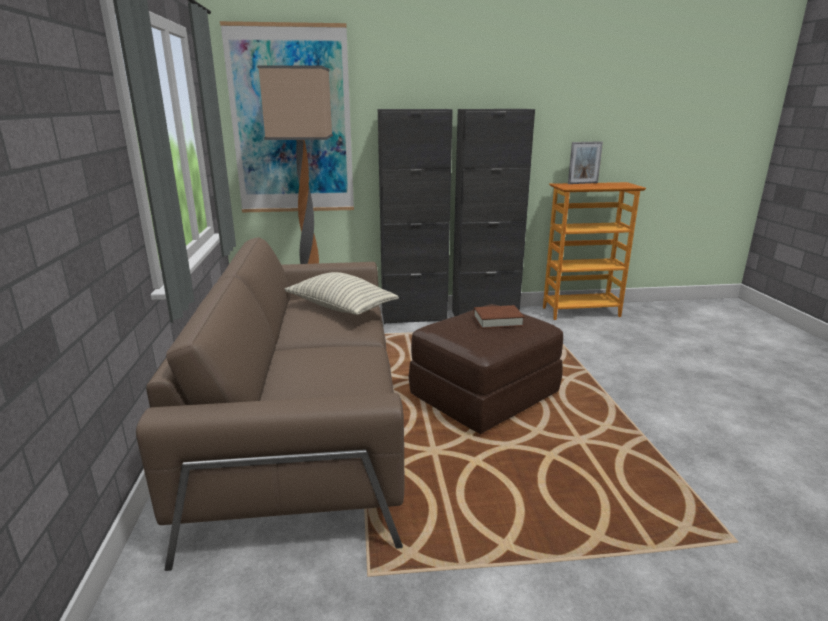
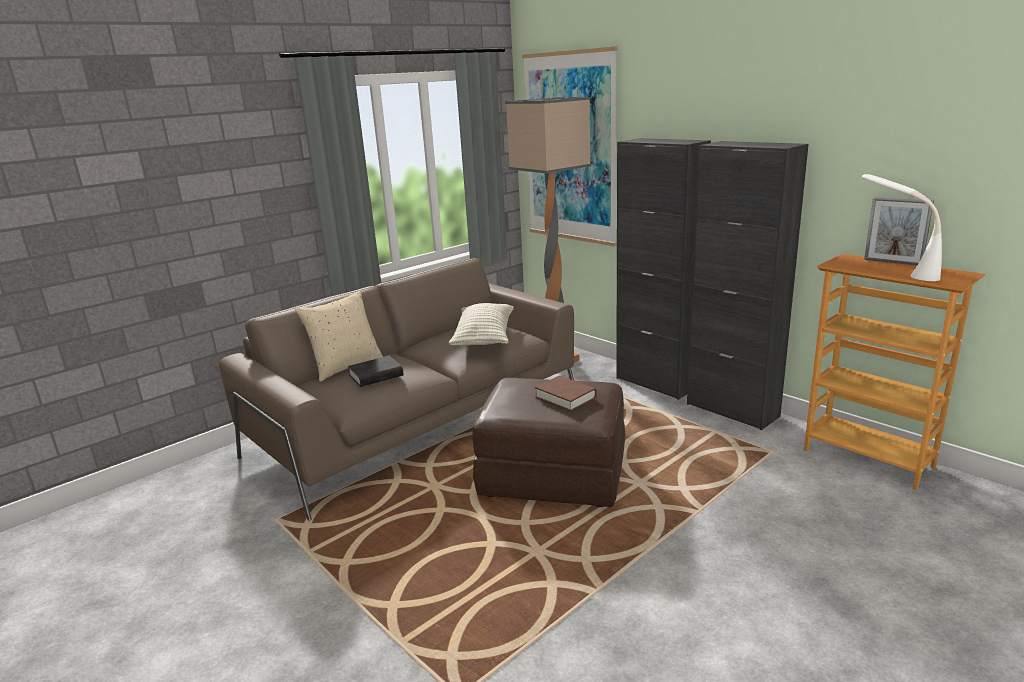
camera: 55 degrees right, 0 degrees up
none -> beige pillow [295,290,383,382]
none -> black book [348,356,403,387]
none -> white table lamp [862,174,942,281]

